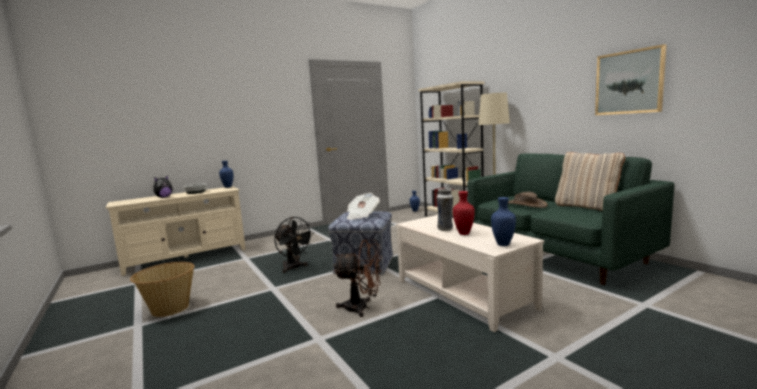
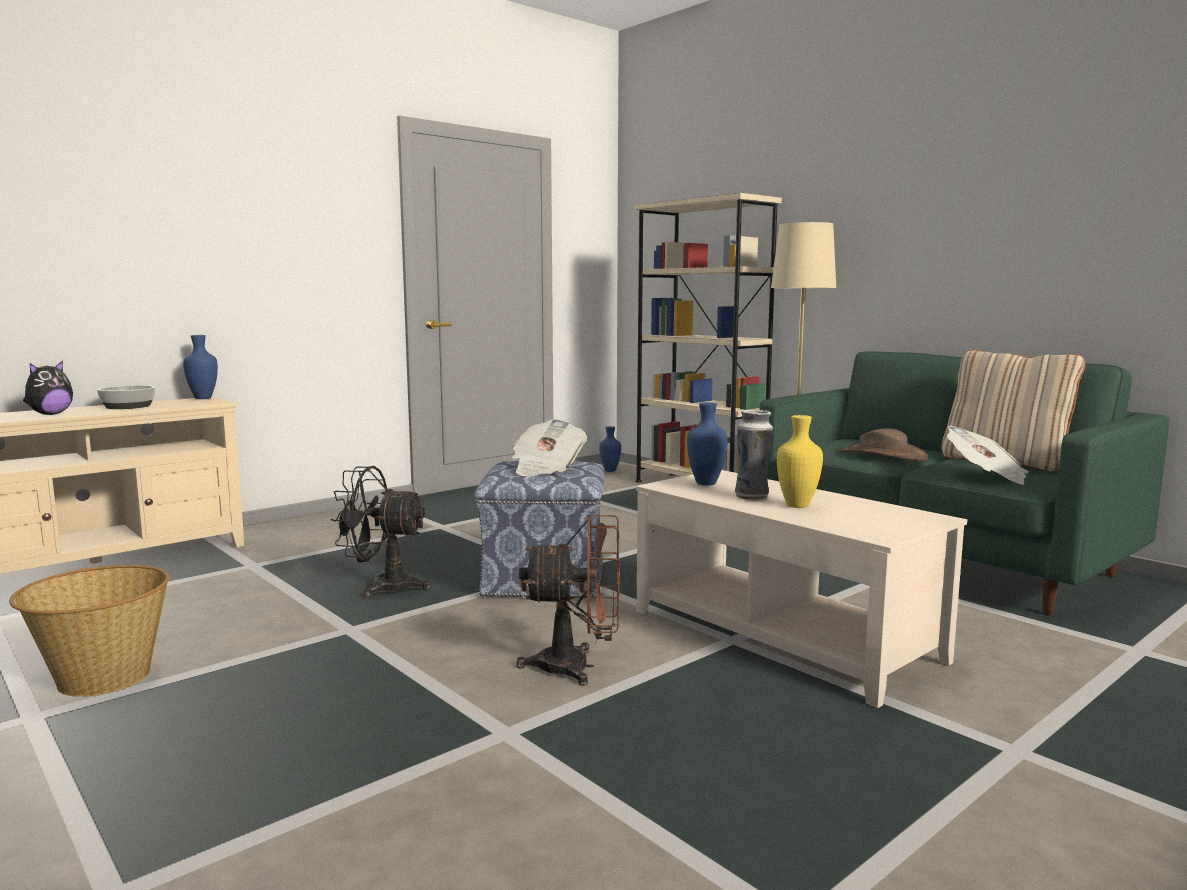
camera: 10 degrees left, 0 degrees up
black fan [274,217,315,273] -> black fan turned 150 degrees clockwise [331,466,430,598]
red vase [453,191,475,235] -> yellow vase [777,415,823,508]
blue vase [491,197,516,246] -> blue vase moved to [687,402,728,486]
picture [595,44,667,115] -> none
none -> newspaper [947,426,1028,485]

